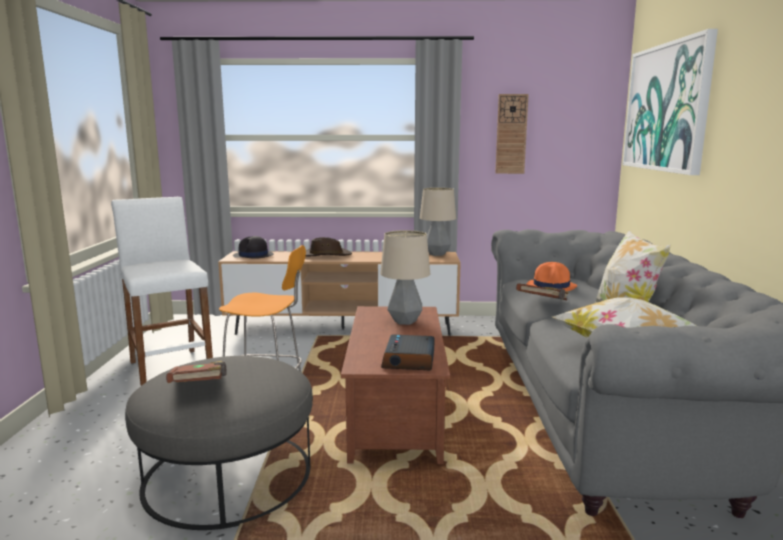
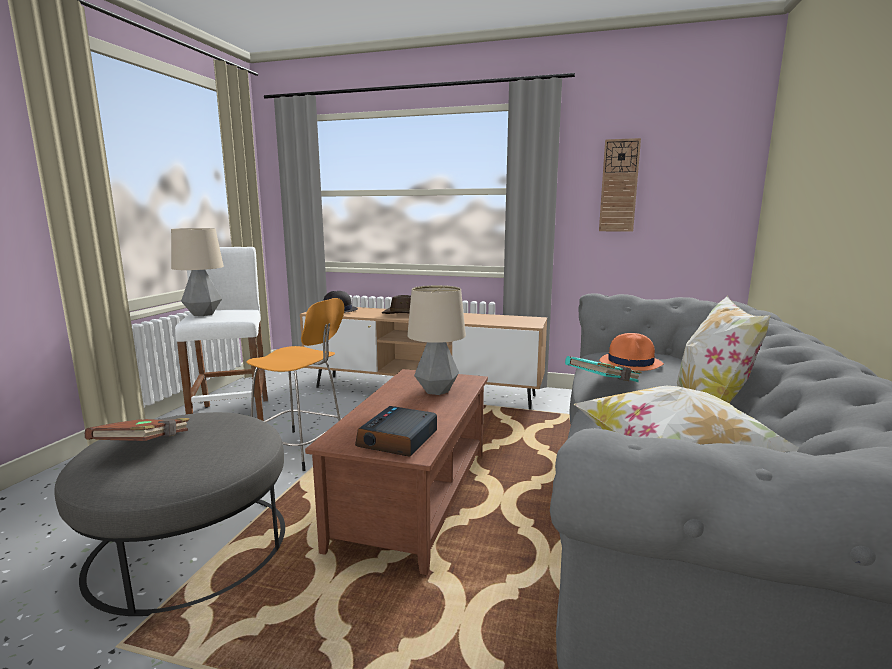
camera: 15 degrees right, 0 degrees up
table lamp [420,187,456,256] -> table lamp moved to [171,228,224,316]
brown book [516,283,569,300] -> turquoise book [565,356,642,382]
picture [622,29,718,175] -> none

